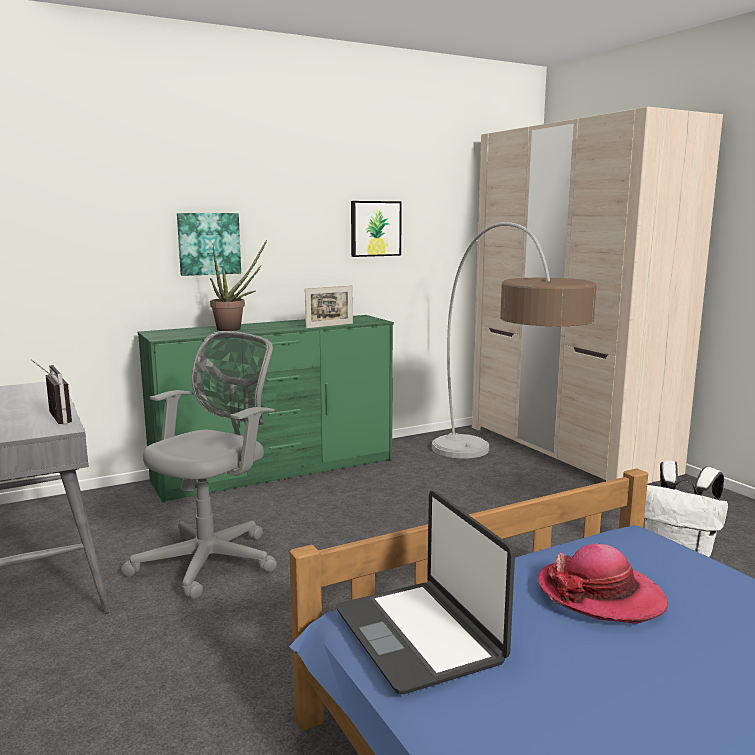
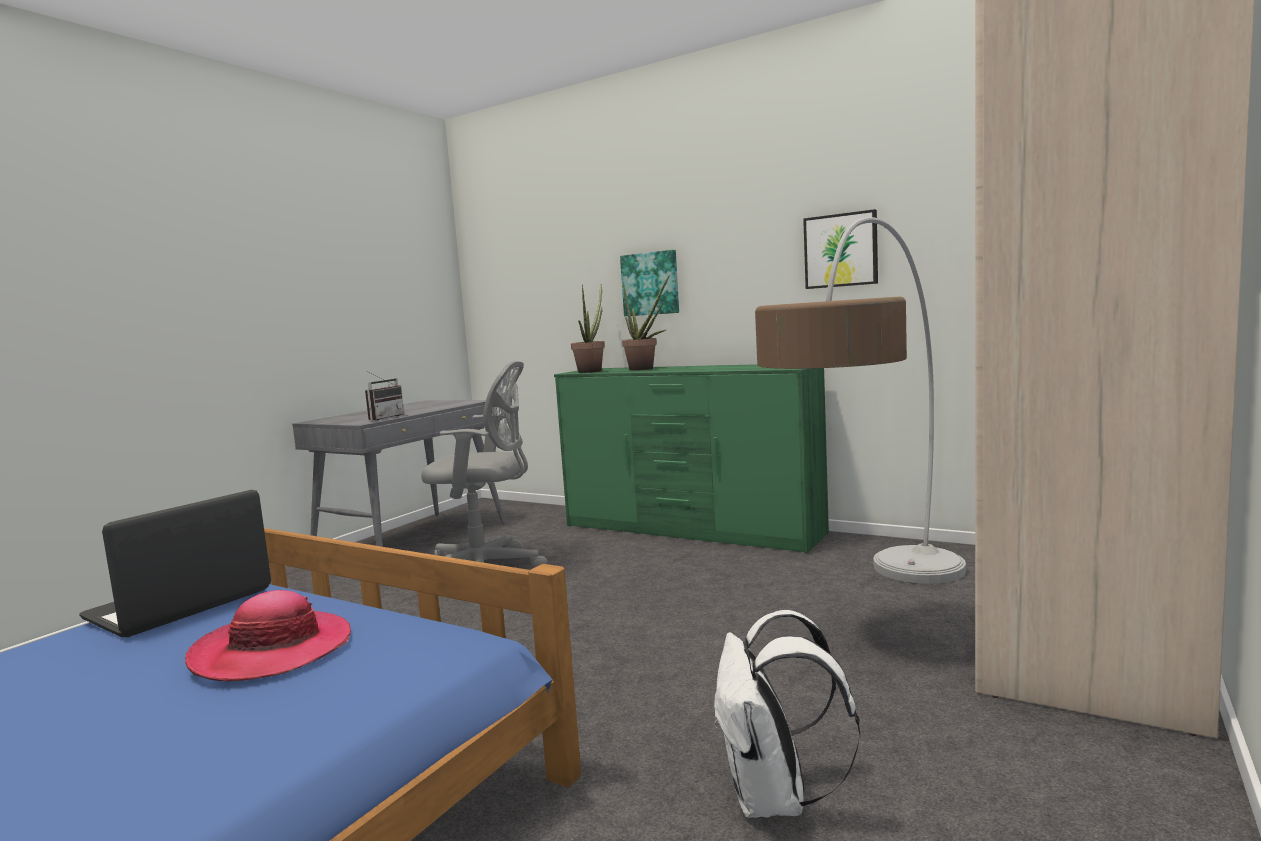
camera: 60 degrees right, 5 degrees down
picture frame [305,285,353,328] -> none
none -> potted plant [571,284,605,373]

